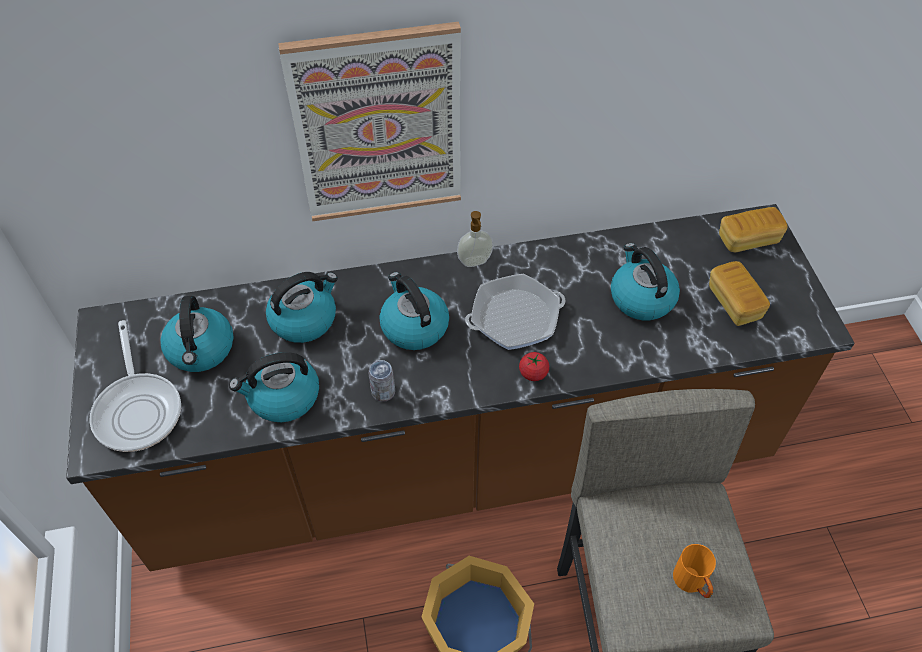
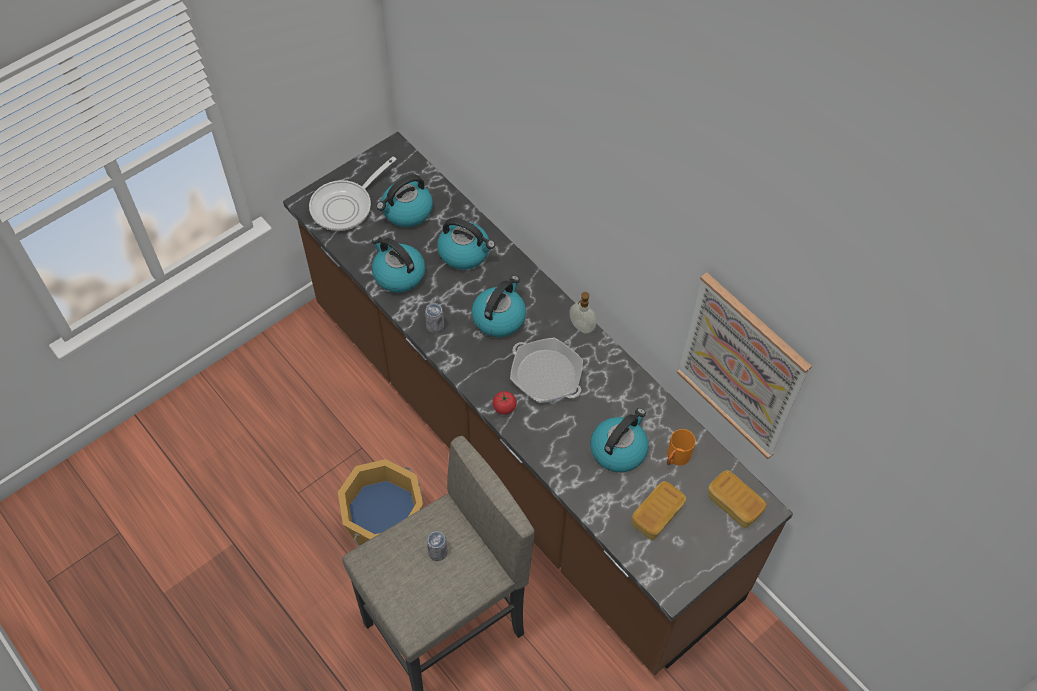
camera: 60 degrees right, 5 degrees up
picture [278,22,461,221] -> picture moved to [677,272,812,459]
orange mug [673,544,716,598] -> orange mug moved to [667,429,696,465]
none -> can [427,531,448,561]

